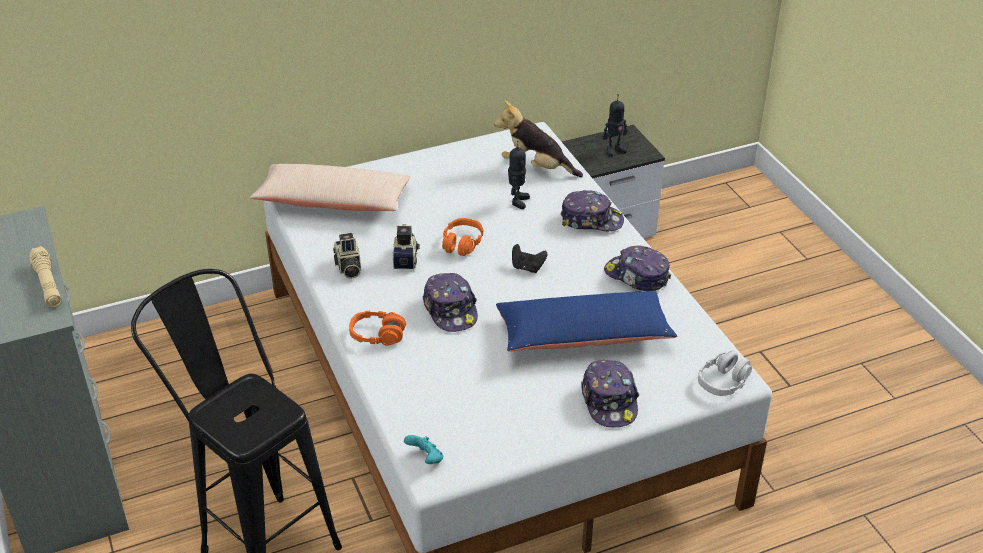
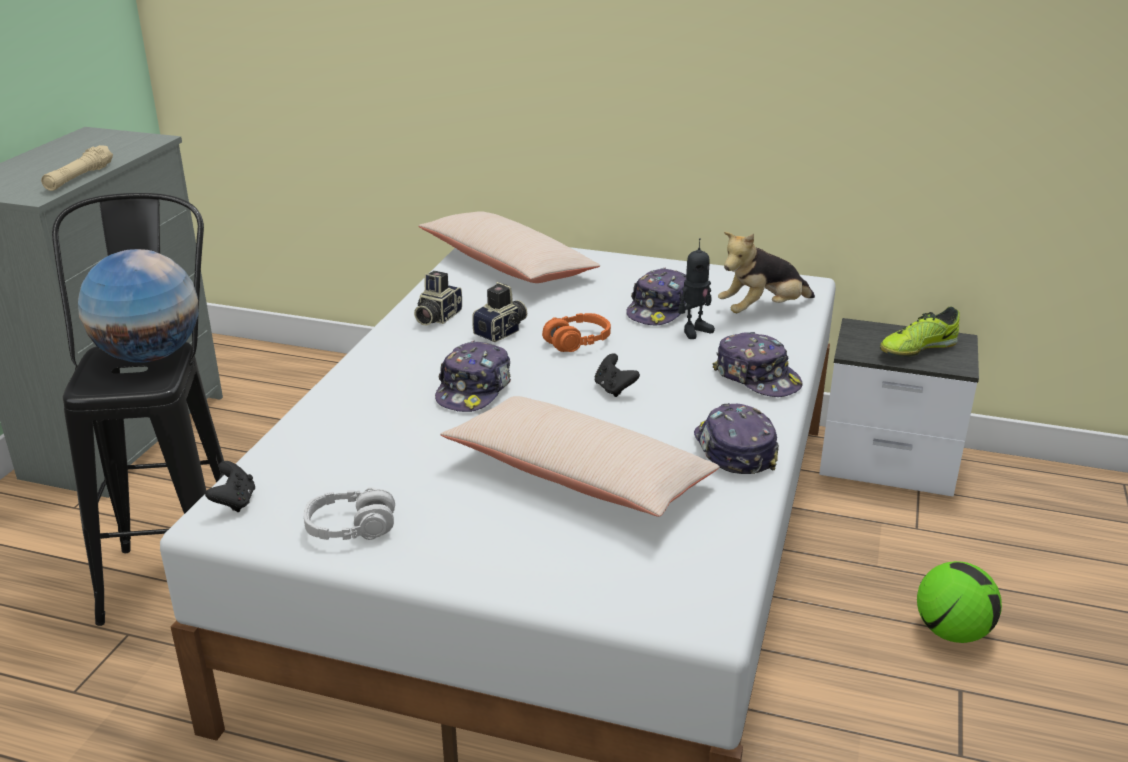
camera: 40 degrees right, 10 degrees down
orange headphones [349,311,406,346] -> none
turquoise game controller [404,435,443,464] -> black game controller [205,461,255,512]
plush toy [494,100,583,177] -> plush toy turned 90 degrees counterclockwise [718,232,815,313]
blue pillow [496,291,677,352] -> beige pillow [440,396,720,517]
cap [581,360,639,427] -> cap moved to [626,267,687,326]
toy robot [603,94,627,157] -> shoe [880,307,959,357]
grey headphones [698,350,752,396] -> grey headphones moved to [304,487,395,540]
none -> globe [78,249,199,363]
none -> football [917,561,1002,643]

